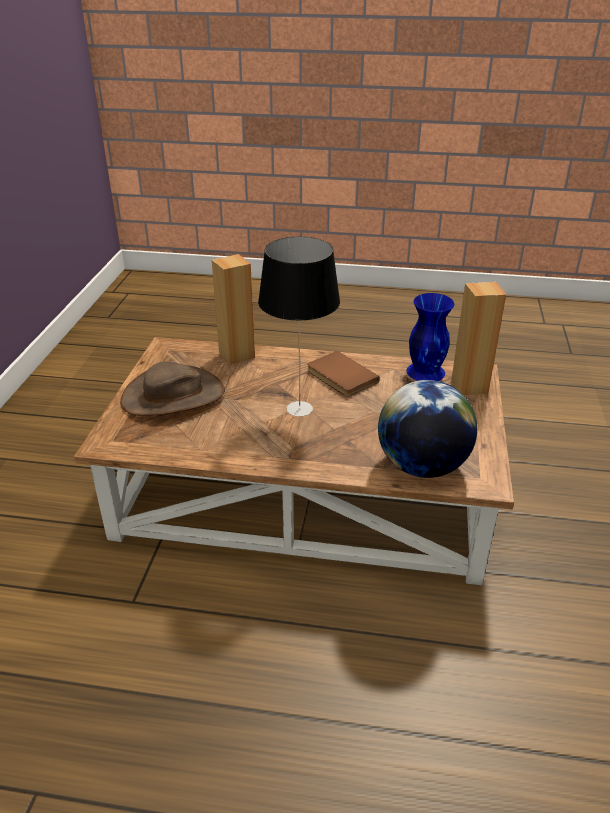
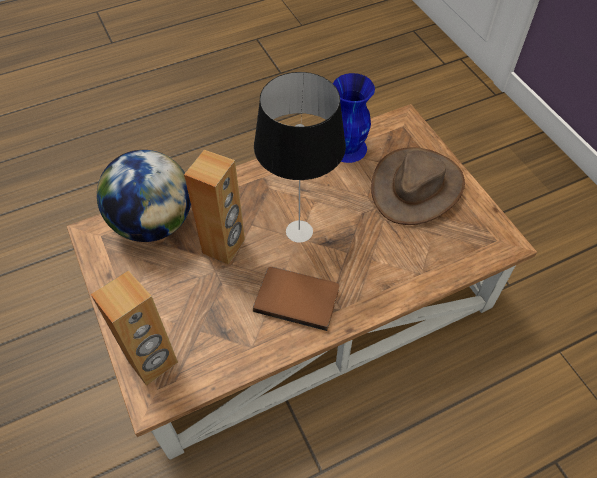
camera: 145 degrees right, 20 degrees up
brown speaker [212,254,255,365] -> brown speaker moved to [184,150,245,265]
blue vase [406,293,454,381] -> blue vase moved to [333,73,375,163]

